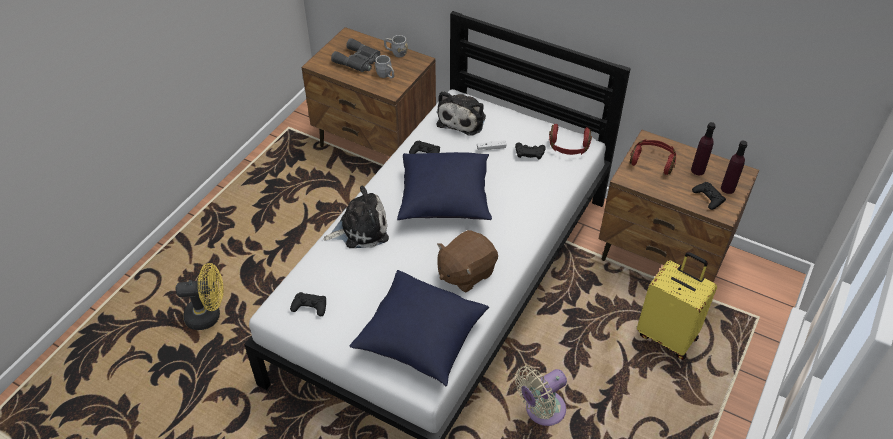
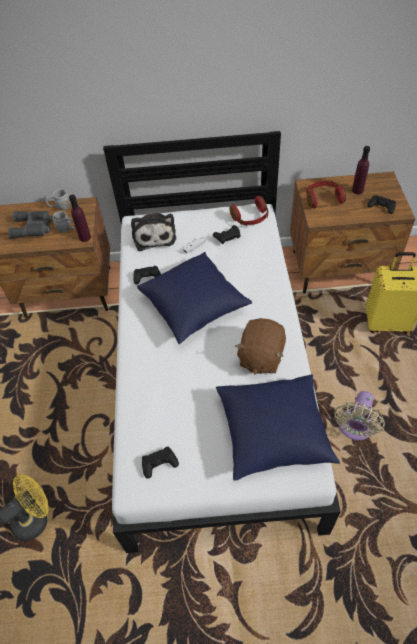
camera: 30 degrees left, 5 degrees up
plush toy [323,186,389,248] -> none
purple bottle [721,141,747,194] -> purple bottle moved to [69,194,91,242]

